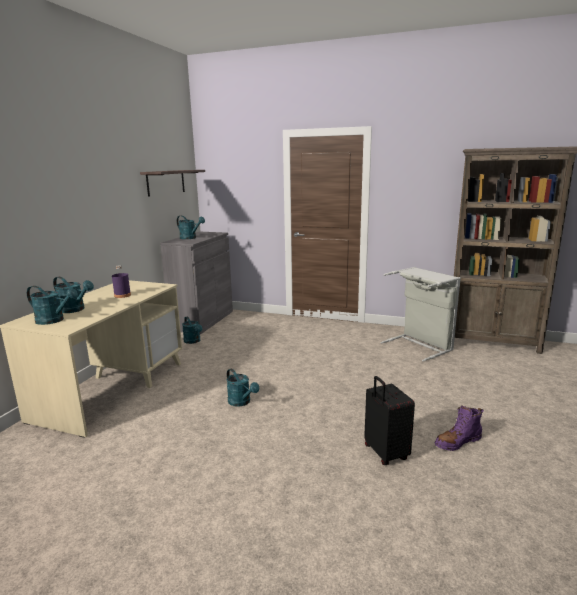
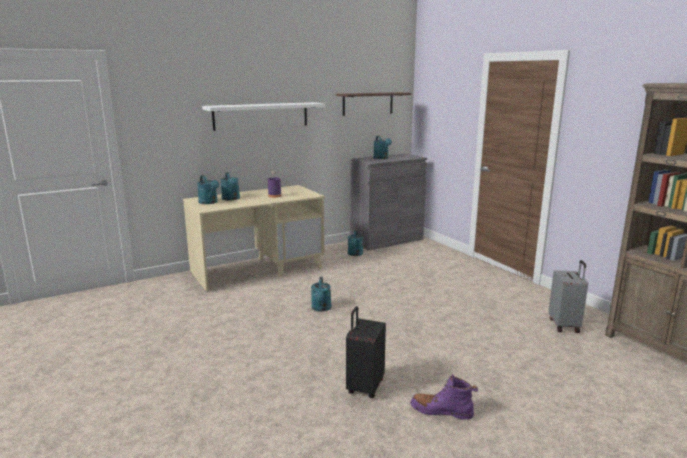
camera: 40 degrees right, 0 degrees up
grey laundry basket [380,267,461,362] -> grey suitcase [548,260,588,333]
none -> white shelf [202,102,325,131]

